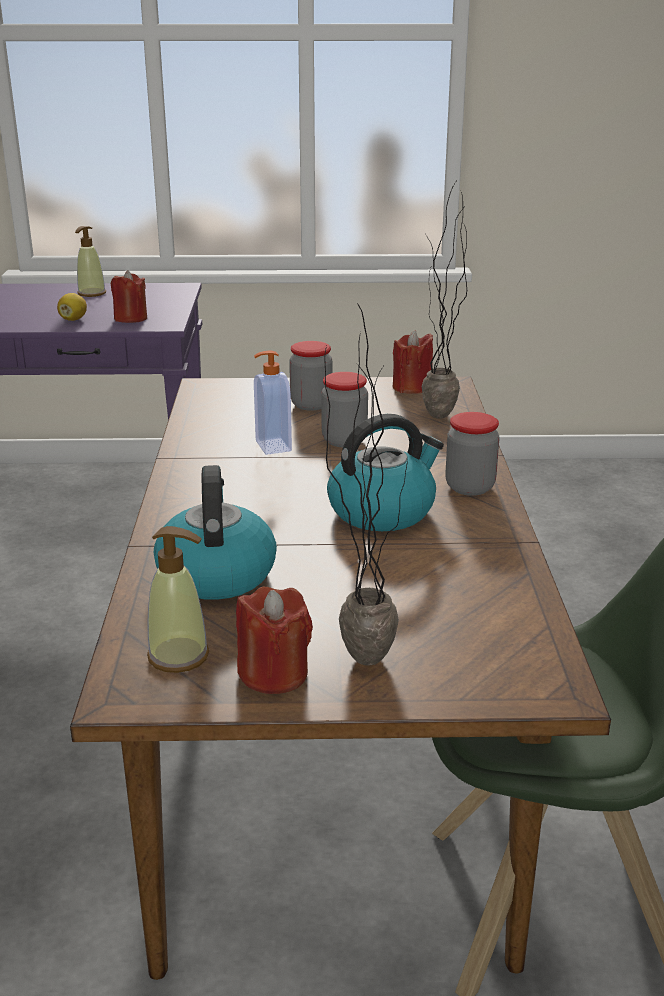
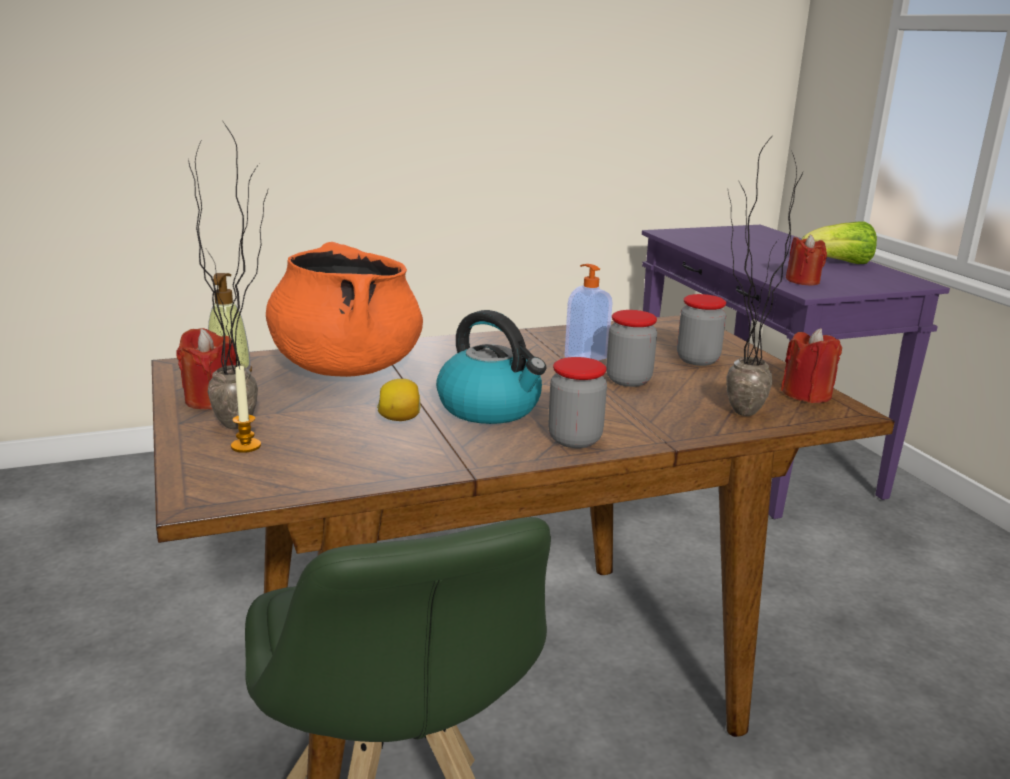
camera: 70 degrees right, 5 degrees down
lemon [57,293,87,321] -> lemon moved to [377,379,421,421]
soap dispenser [75,226,106,297] -> lettuce [801,221,877,264]
kettle [154,465,277,600] -> orange cooking pot [266,242,423,377]
none -> candle [231,365,261,453]

